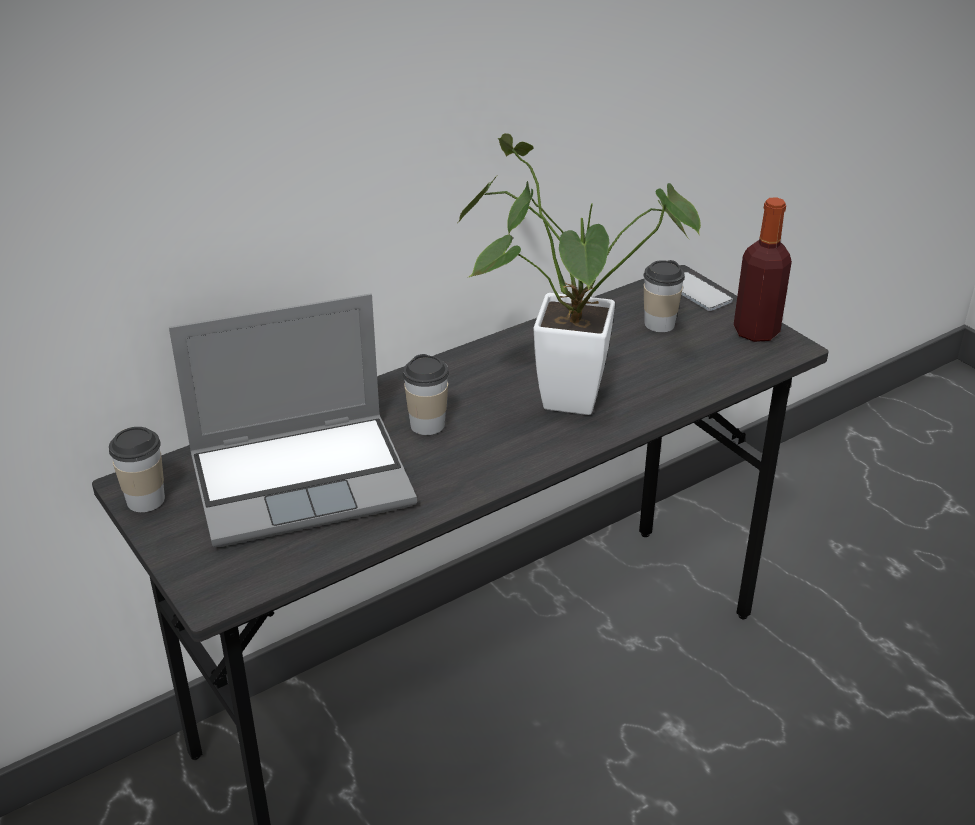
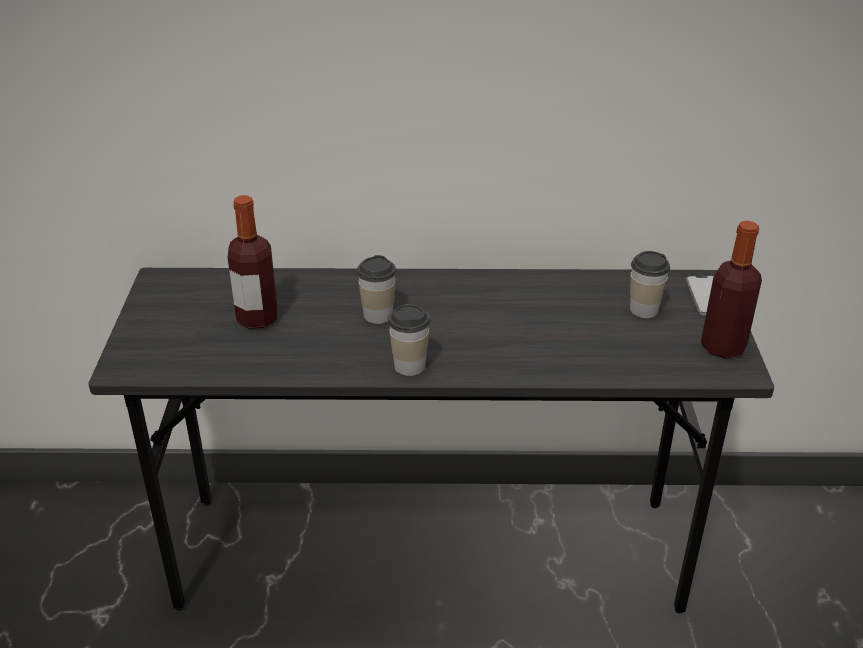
camera: 35 degrees right, 0 degrees up
cup [109,427,165,512] -> cup moved to [388,304,430,376]
laptop [169,294,417,547] -> bottle [228,195,278,329]
potted plant [459,133,701,415] -> none

